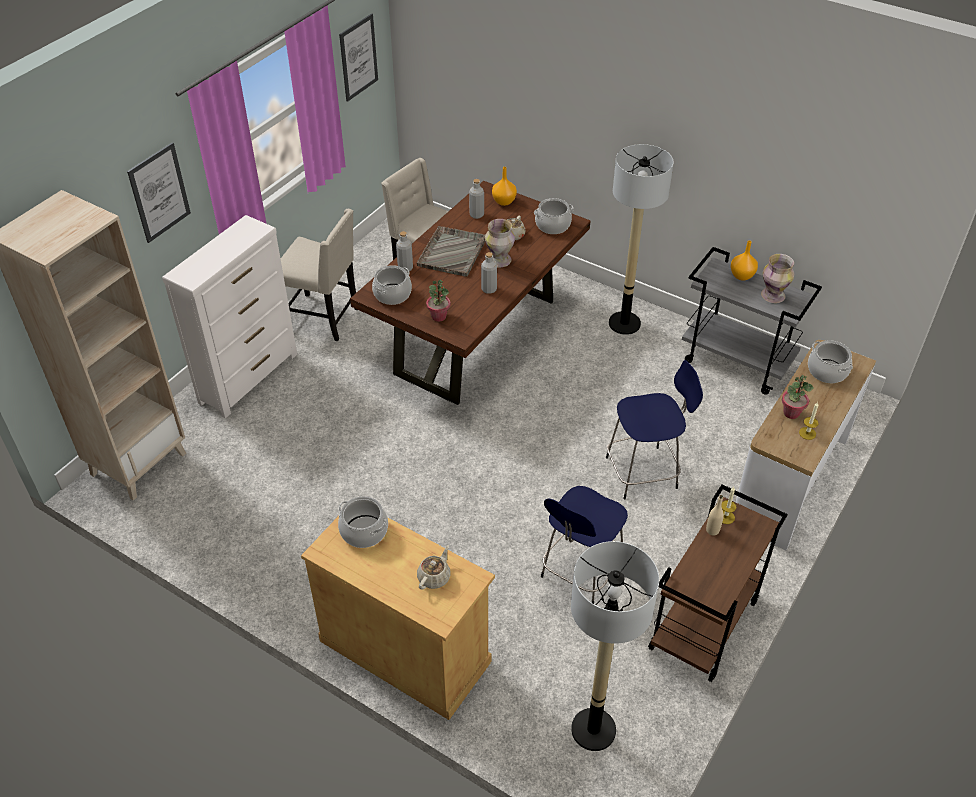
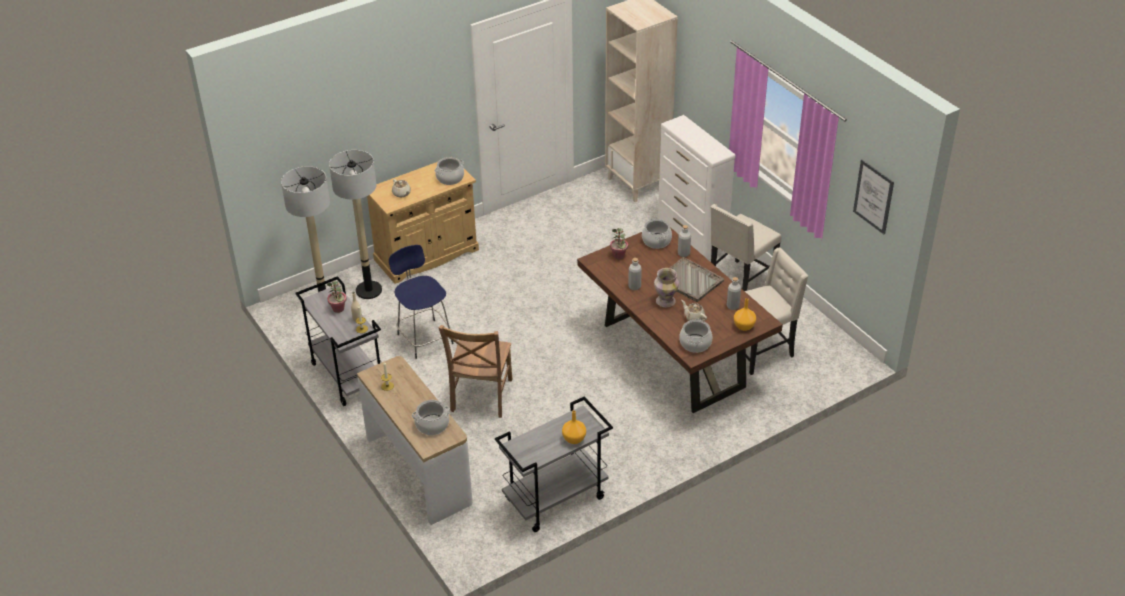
camera: 115 degrees right, 5 degrees down
picture [127,142,191,243] -> none
blue stool [606,360,703,499] -> brown chair [439,325,512,418]
floor lamp [609,144,674,335] -> floor lamp moved to [329,150,382,299]
brown cart [648,485,788,682] -> grey cart [296,276,382,406]
vase [761,254,794,303] -> none
potted plant [782,375,814,419] -> potted plant moved to [327,281,346,313]

